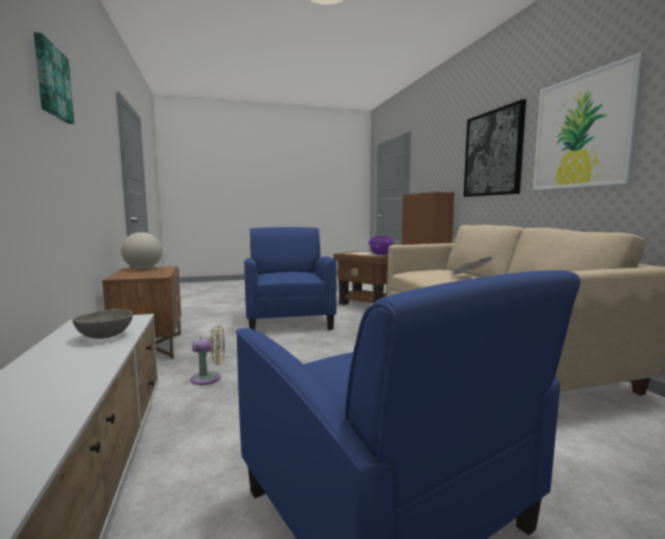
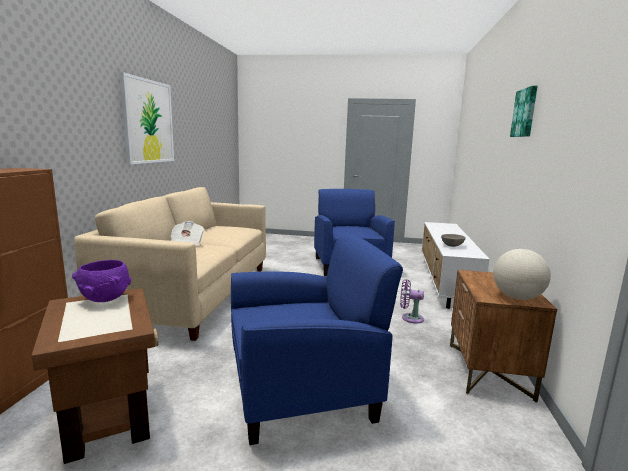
camera: 155 degrees left, 5 degrees up
beige fan [191,325,225,385] -> purple fan [400,279,424,324]
blue armchair [244,227,337,330] -> blue armchair turned 120 degrees counterclockwise [231,233,403,445]
picture [463,99,526,197] -> none

